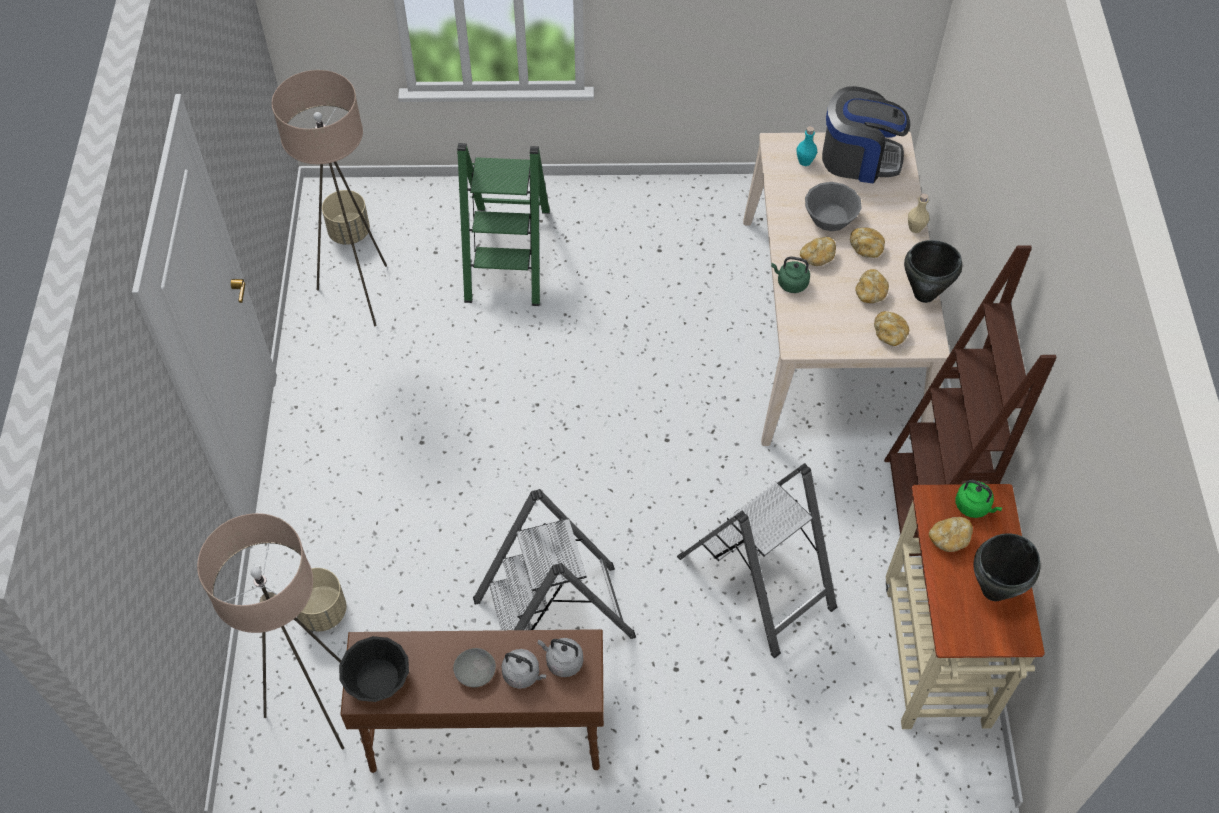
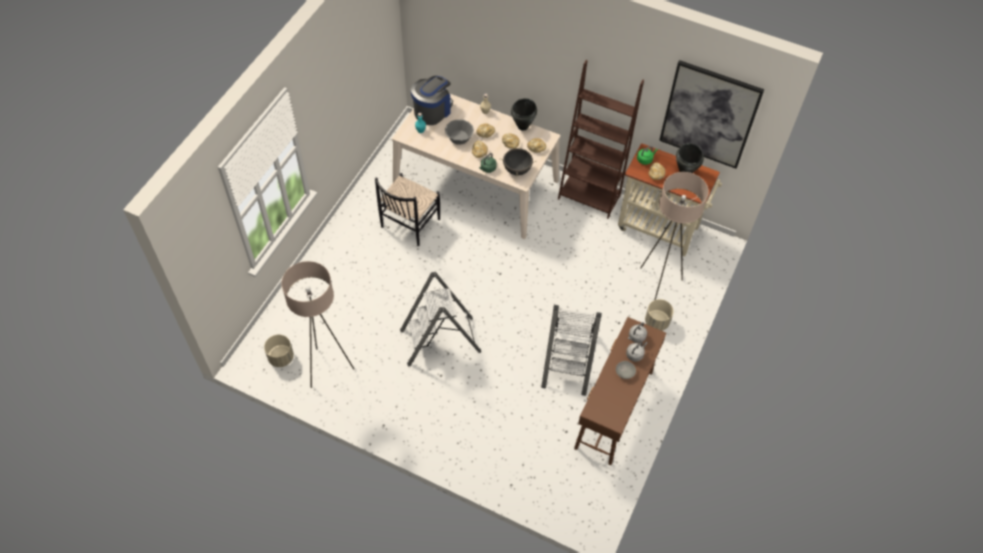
camera: 65 degrees left, 0 degrees up
beige floor lamp [197,513,344,750] -> beige floor lamp moved to [640,172,709,300]
beige planter [297,568,346,631] -> beige planter moved to [645,299,673,331]
black bowl [339,636,409,702] -> none
green step ladder [457,143,550,306] -> none
grey step ladder [677,463,837,658] -> grey step ladder moved to [400,272,481,367]
none -> black chair [375,173,440,246]
none -> black cooking pot [499,147,537,176]
none -> picture [659,60,765,169]

